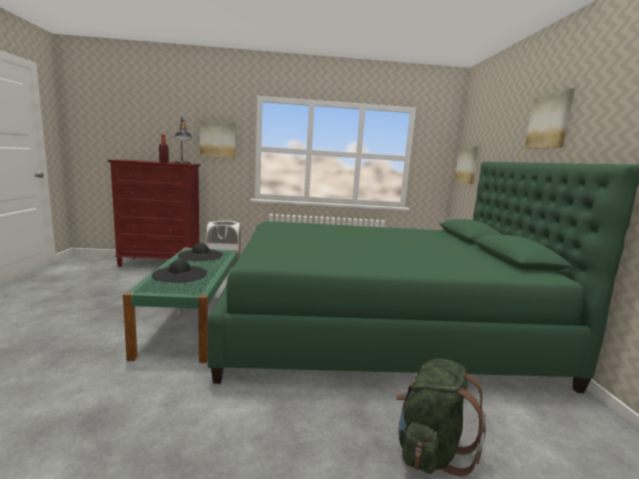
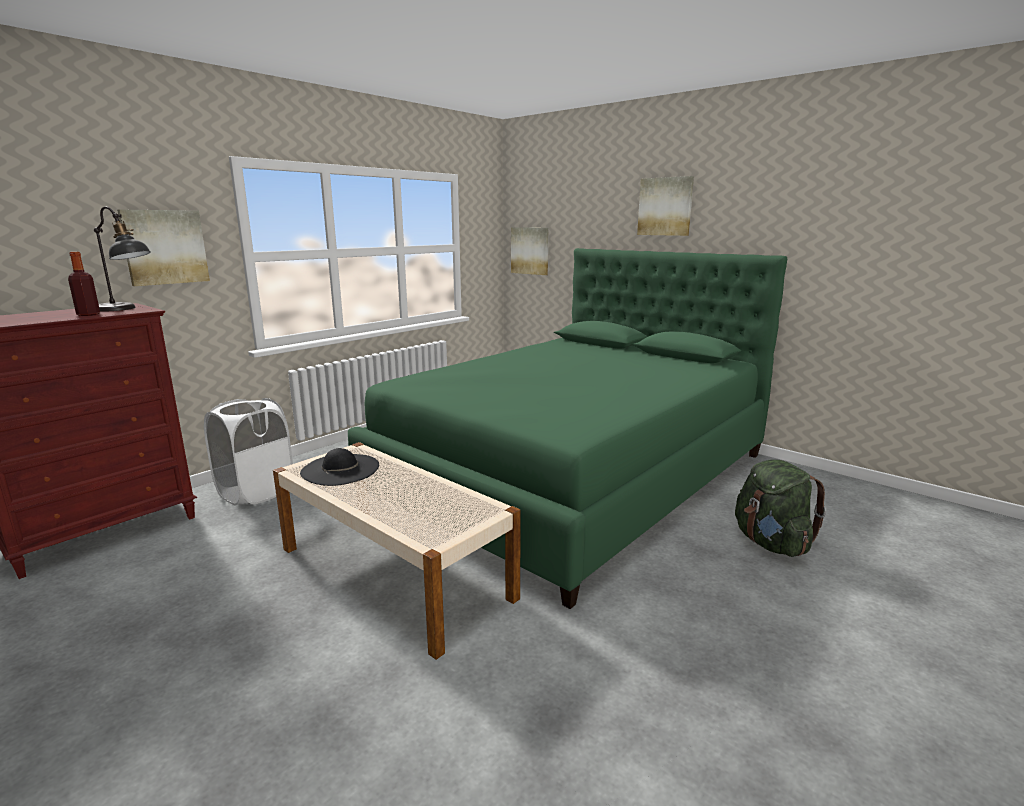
camera: 45 degrees left, 5 degrees up
green bench [123,248,239,363] -> beige bench [273,442,521,660]
black hat [152,260,207,282] -> none

